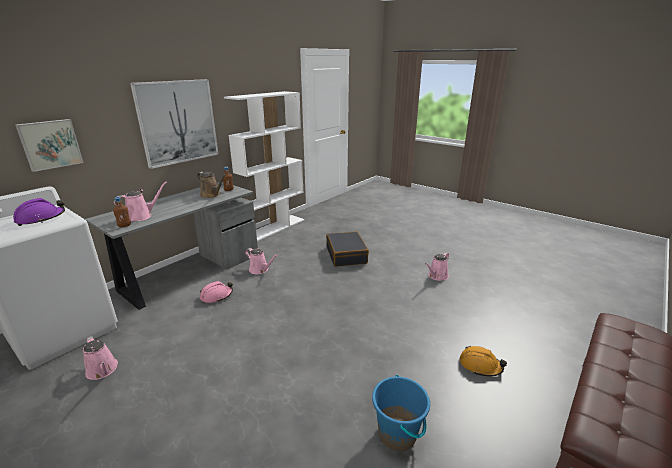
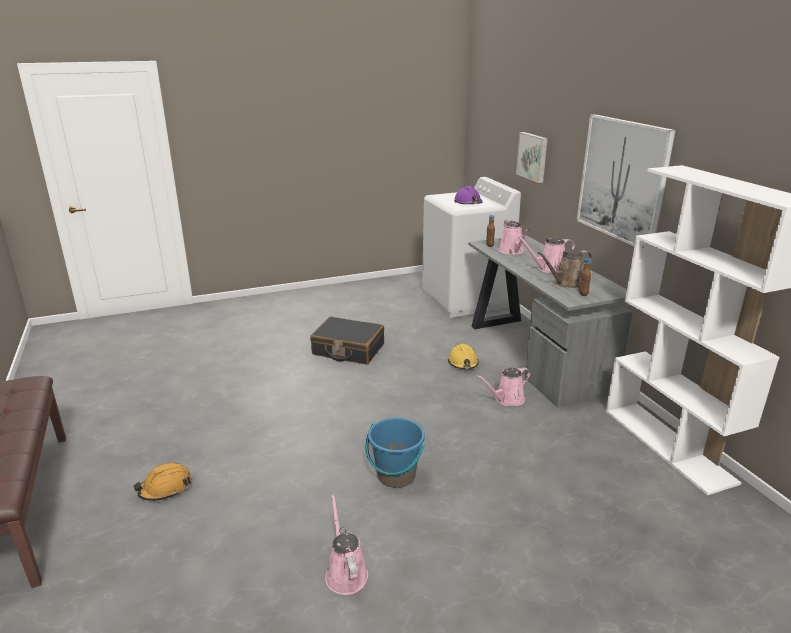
camera: 120 degrees right, 0 degrees up
pink watering can [83,336,118,380] -> pink watering can moved to [518,237,575,273]
pink hard hat [200,281,233,303] -> yellow hard hat [448,344,479,369]
black suitcase [326,231,369,267] -> black suitcase moved to [310,317,384,365]
blue bucket [372,375,430,451] -> blue bucket moved to [365,418,425,488]

